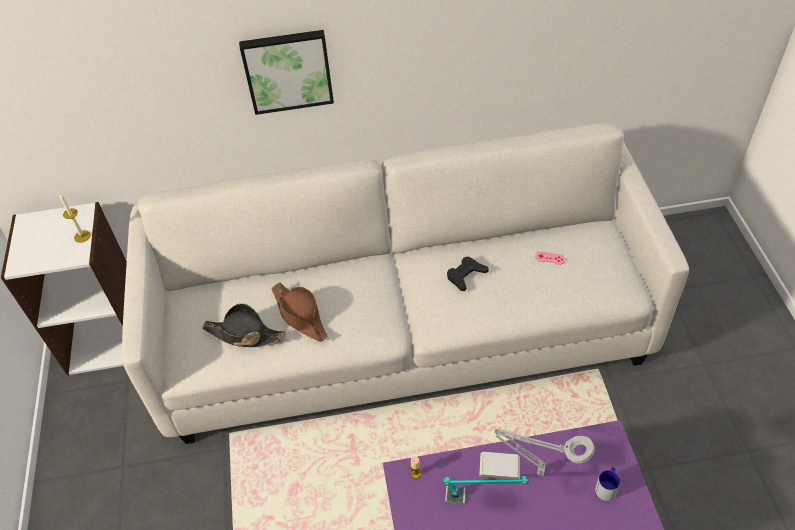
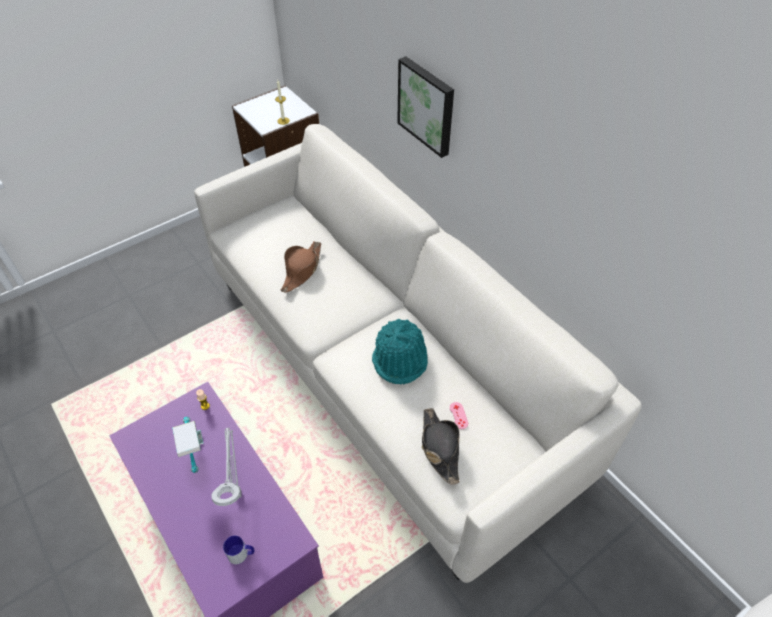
camera: 60 degrees right, 0 degrees up
black hat [202,303,285,347] -> black hat moved to [422,408,460,485]
black game controller [447,256,489,291] -> turquoise hat [372,319,428,384]

